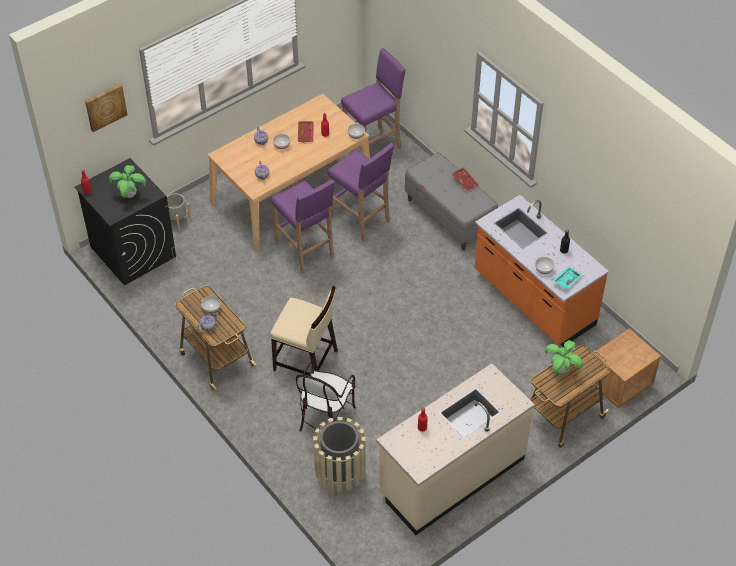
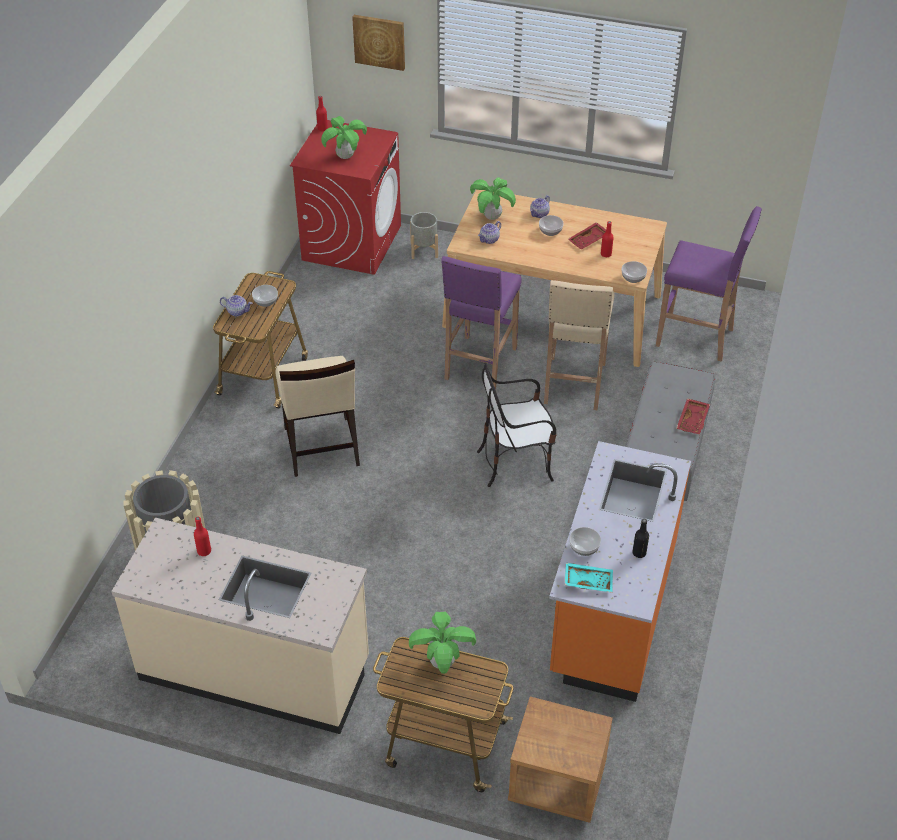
camera: 55 degrees right, 5 degrees down
black washing machine [75,158,176,286] -> red washing machine [290,120,401,275]
chair [296,361,356,432] -> chair moved to [477,362,557,487]
purple stool [327,143,394,241] -> beige stool [544,280,614,410]
none -> potted plant [470,178,516,220]

